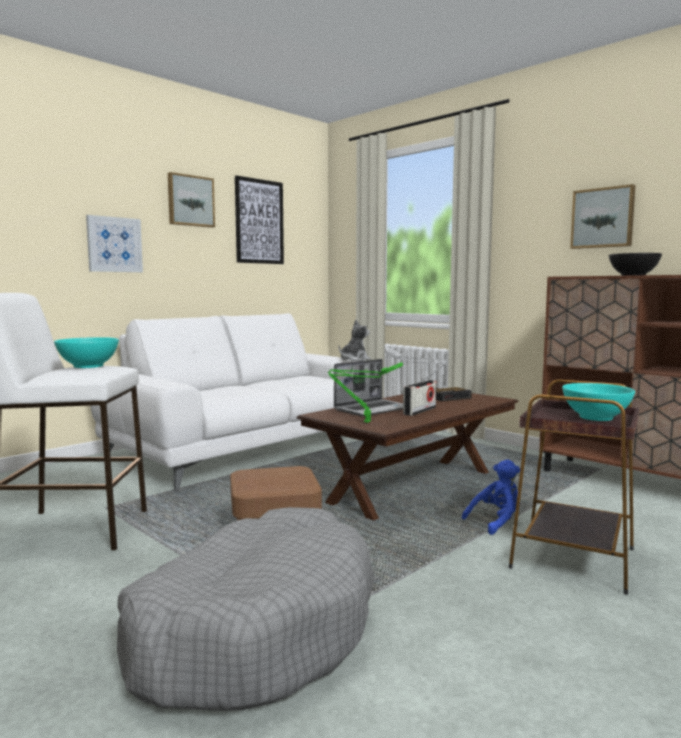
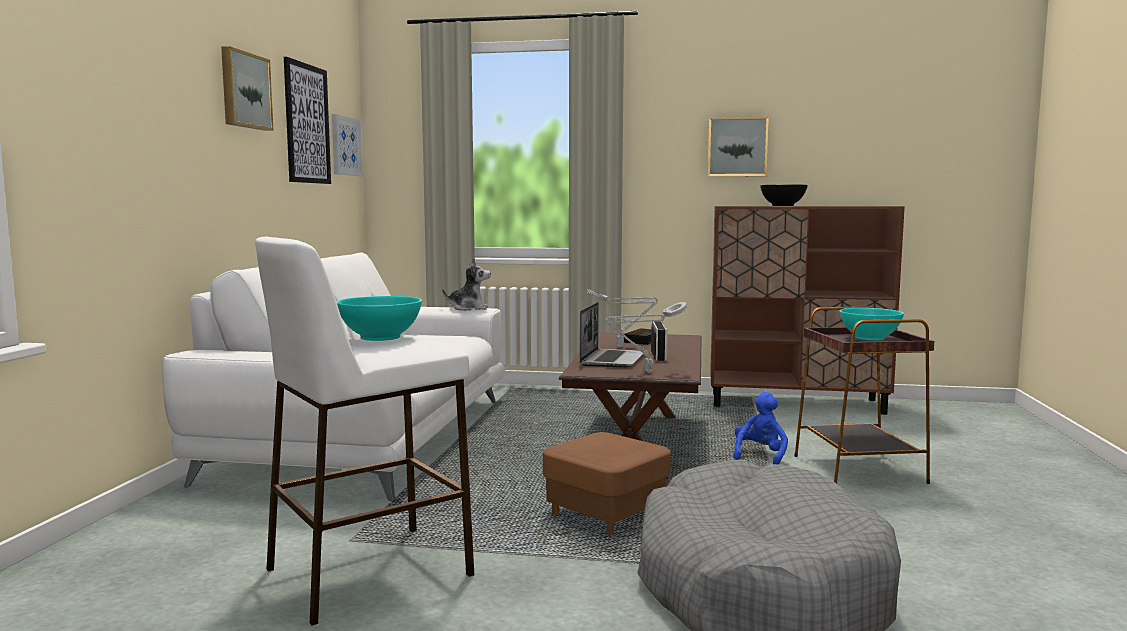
camera: 35 degrees left, 0 degrees up
picture [86,215,143,272] -> picture moved to [332,114,363,176]
green table lamp [328,362,403,423] -> grey table lamp [606,302,688,373]
plush toy [339,320,370,361] -> plush toy turned 75 degrees clockwise [442,258,491,311]

